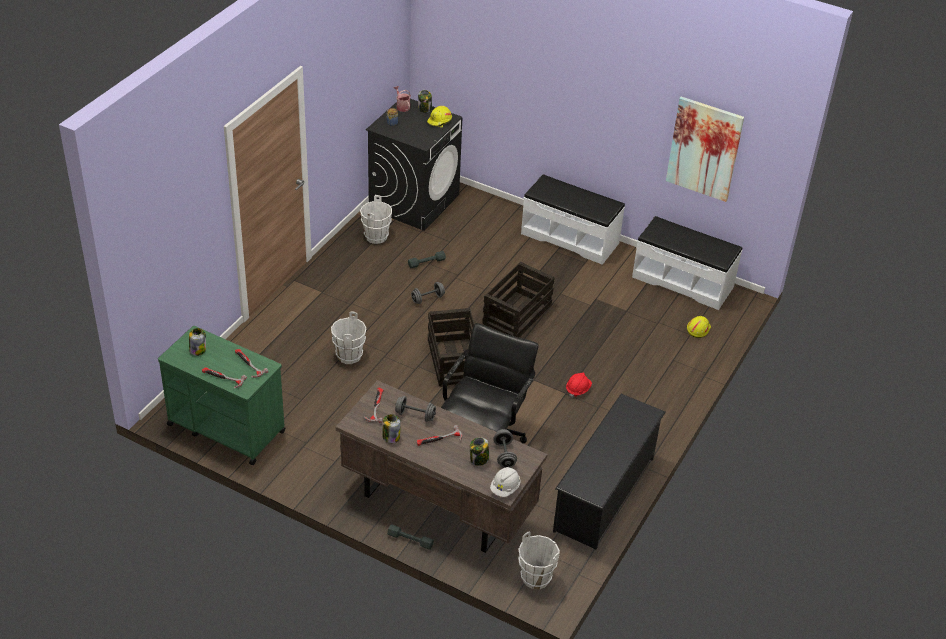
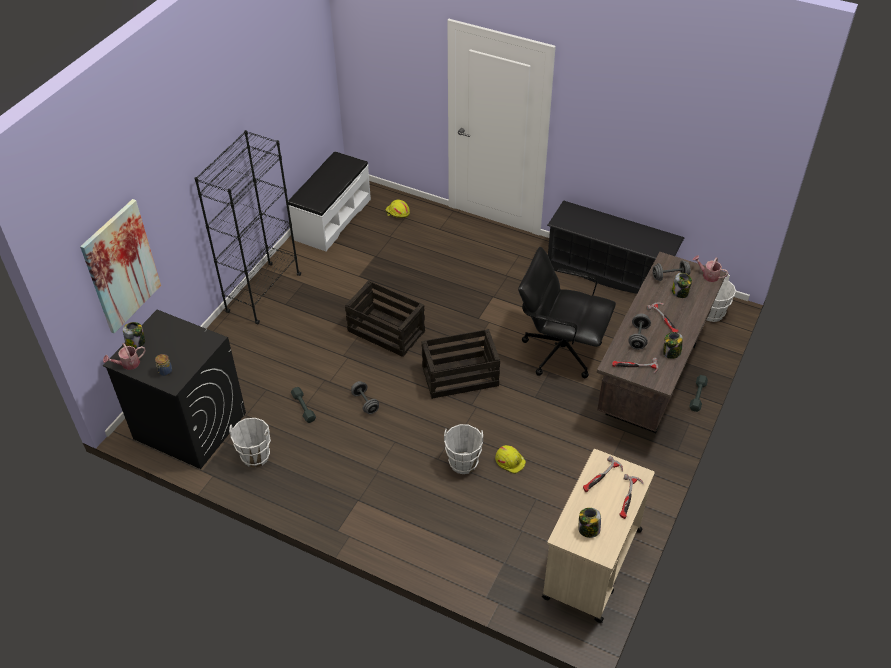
camera: 90 degrees left, 5 degrees up
green cart [158,326,286,465] -> beige cart [542,449,655,623]
yellow hard hat [427,106,452,128] -> yellow hard hat moved to [495,445,526,474]
white hard hat [490,467,520,497] -> watering can [693,256,728,282]
white bench [521,174,625,265] -> black bookcase [194,130,301,324]
red hard hat [566,373,592,398] -> none
picture [666,97,744,202] -> picture moved to [80,199,161,333]

